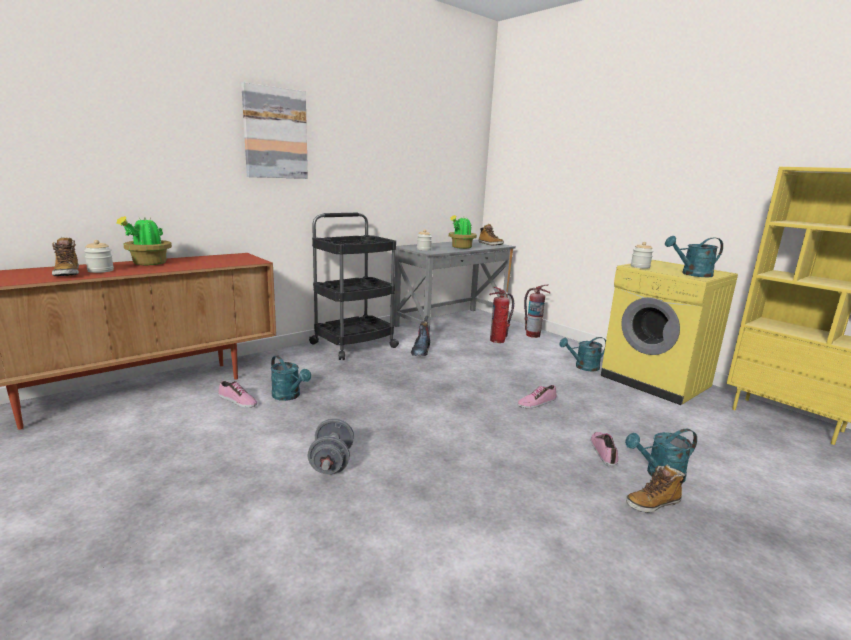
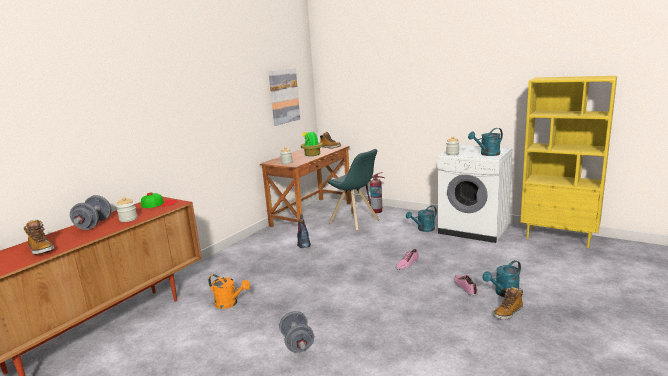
camera: 15 degrees left, 0 degrees up
jar [84,240,114,273] -> jar moved to [116,197,137,222]
potted plant [116,216,172,265] -> grey dumbbell [70,195,111,230]
shoe [218,381,257,408] -> none
picture [241,82,308,179] -> picture moved to [269,68,300,126]
turquoise watering can [271,355,311,401] -> orange watering can [208,274,250,309]
black cart [309,213,399,360] -> none
grey desk [393,240,516,336] -> brown desk [260,145,351,227]
fire extinguisher [489,287,514,343] -> turquoise chair [327,149,380,231]
yellow washing machine [601,260,738,405] -> white washing machine [437,145,513,243]
none -> cap [141,192,177,208]

